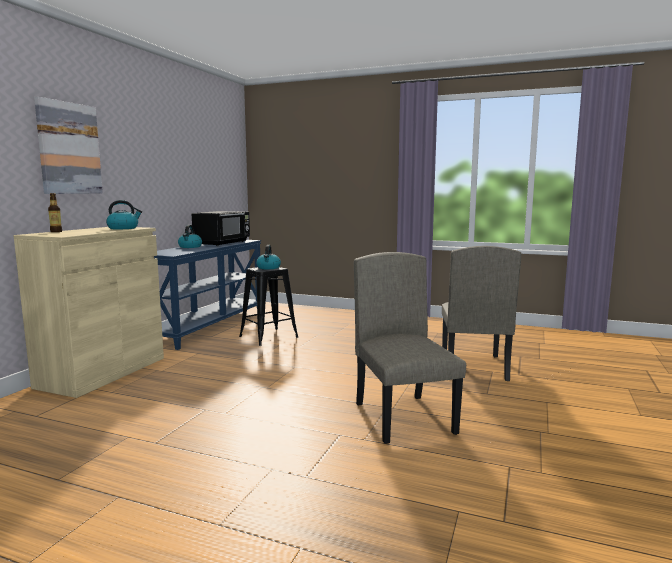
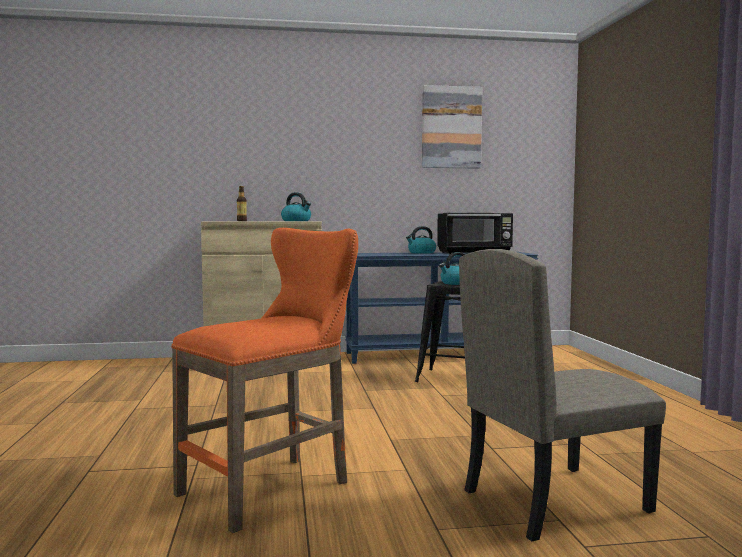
camera: 60 degrees right, 5 degrees down
picture [34,97,103,194] -> picture moved to [422,85,482,169]
beige chair [354,252,466,444] -> orange stool [171,228,358,533]

